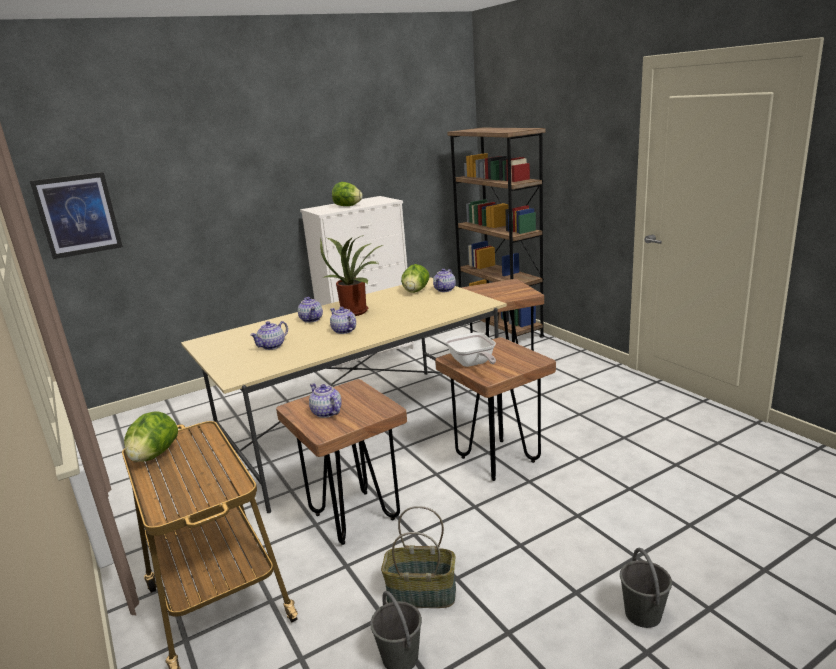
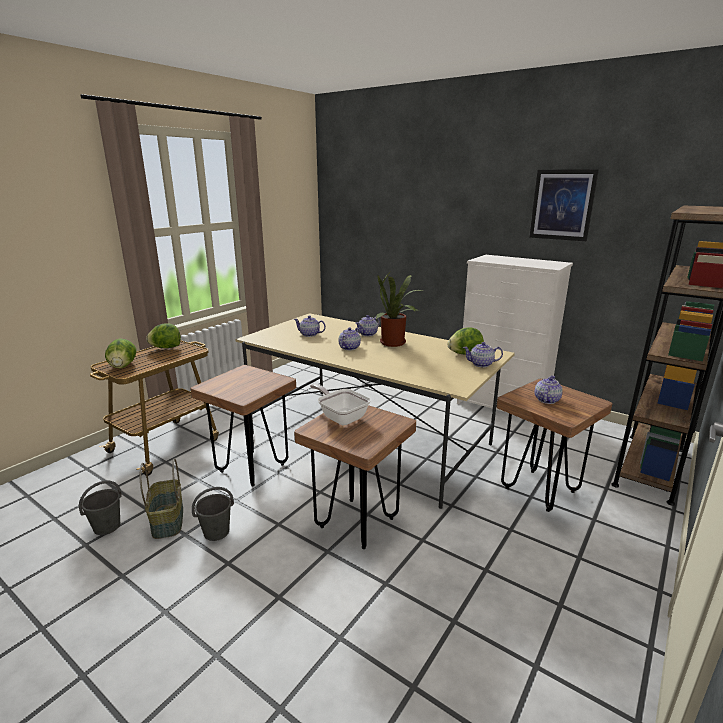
camera: 65 degrees right, 0 degrees up
picture [30,172,123,259] -> picture moved to [529,169,599,241]
teapot [309,383,341,418] -> teapot moved to [535,375,563,404]
lettuce [332,182,363,206] -> lettuce moved to [105,338,136,368]
frying pan [445,332,496,367] -> frying pan turned 90 degrees clockwise [310,384,371,425]
grey bucket [620,548,672,628] -> grey bucket moved to [192,487,234,541]

